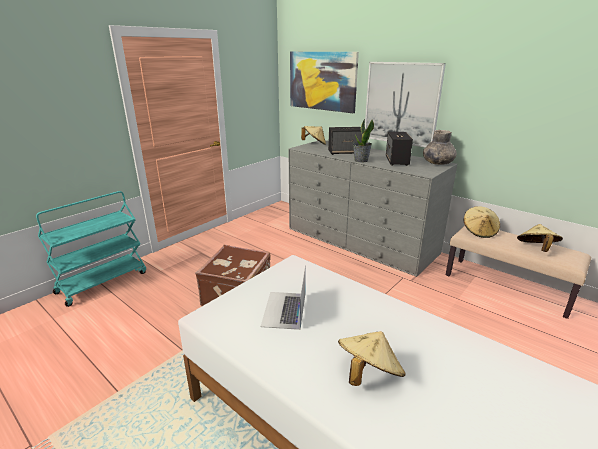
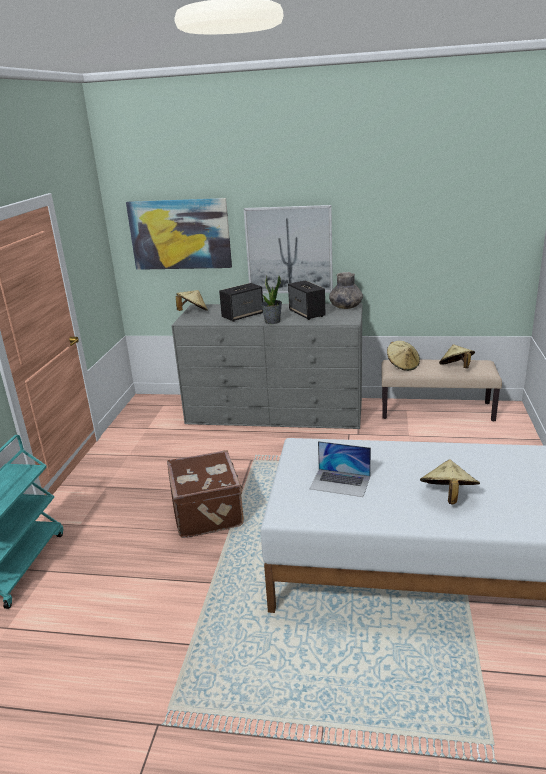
camera: 30 degrees left, 0 degrees up
laptop [261,266,306,330] -> laptop turned 45 degrees counterclockwise [309,441,371,497]

